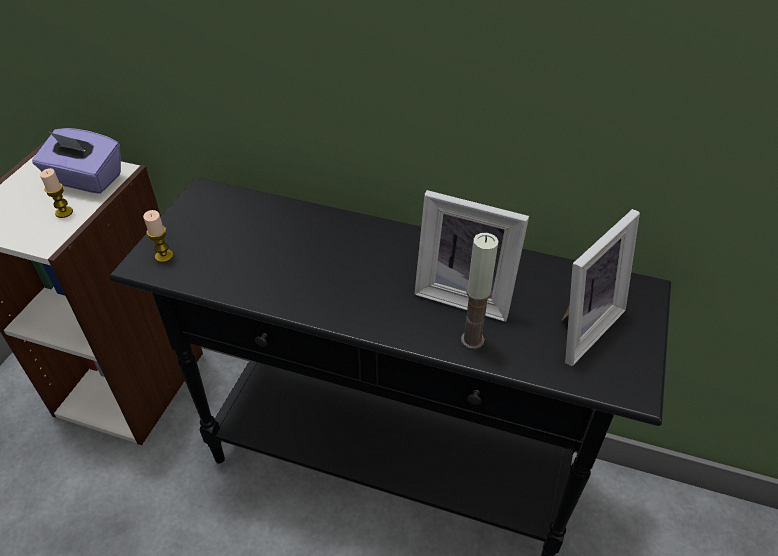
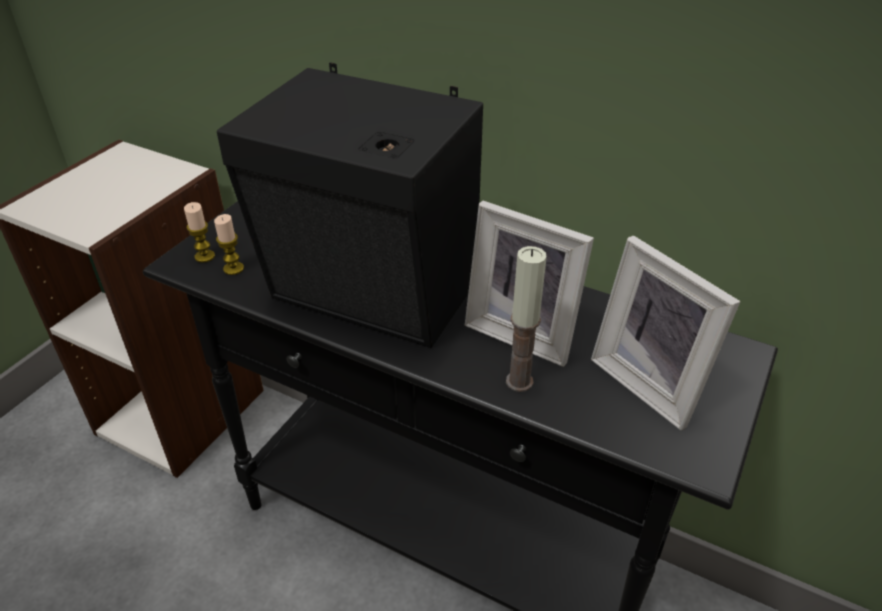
camera: 10 degrees right, 5 degrees down
purple tissue box [32,128,121,194] -> none
candle [40,168,73,218] -> candle moved to [214,214,244,275]
picture frame [562,209,640,366] -> picture frame turned 90 degrees clockwise [591,236,740,430]
none -> black speaker [217,62,483,348]

